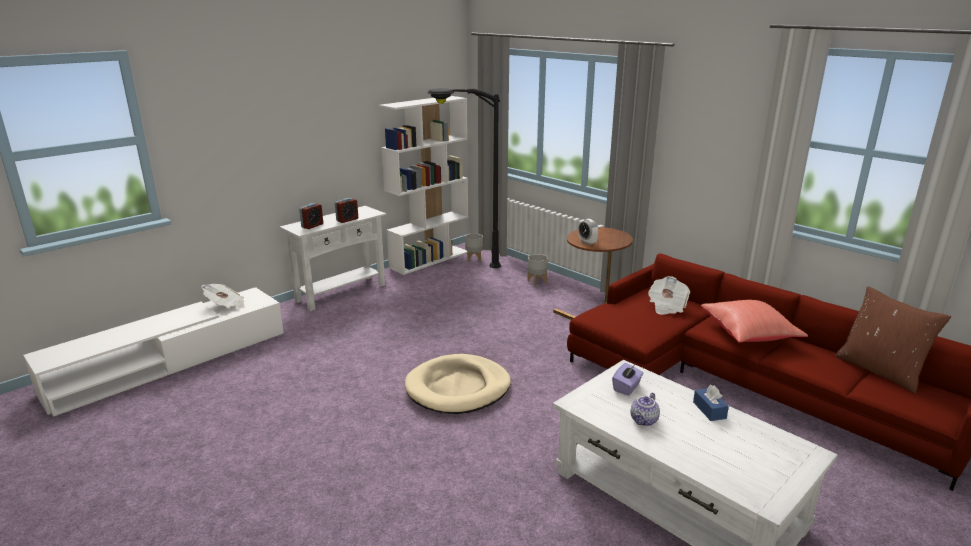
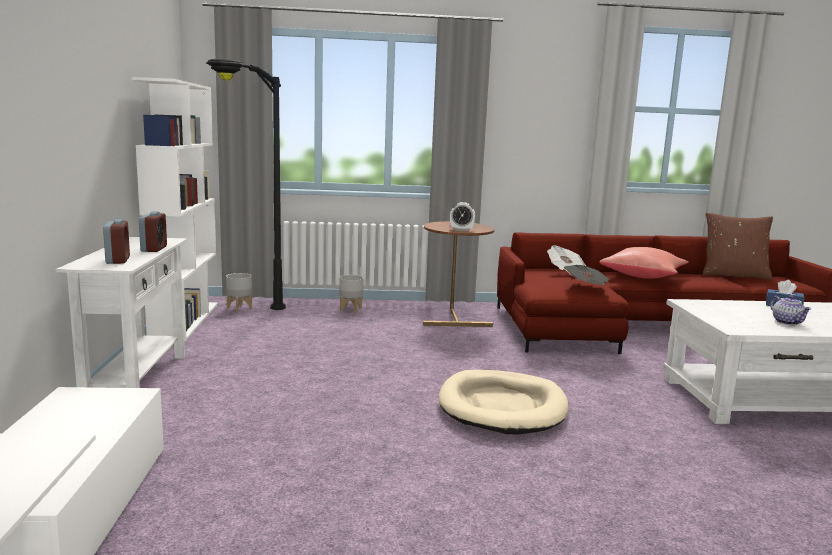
camera: 50 degrees left, 10 degrees down
newspaper [201,284,245,309] -> newspaper moved to [564,265,609,285]
purple tissue box [612,363,643,396] -> none

